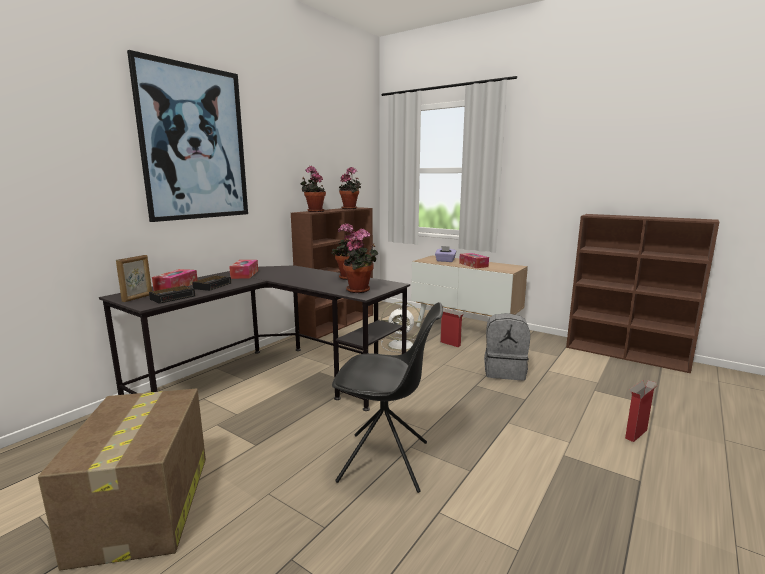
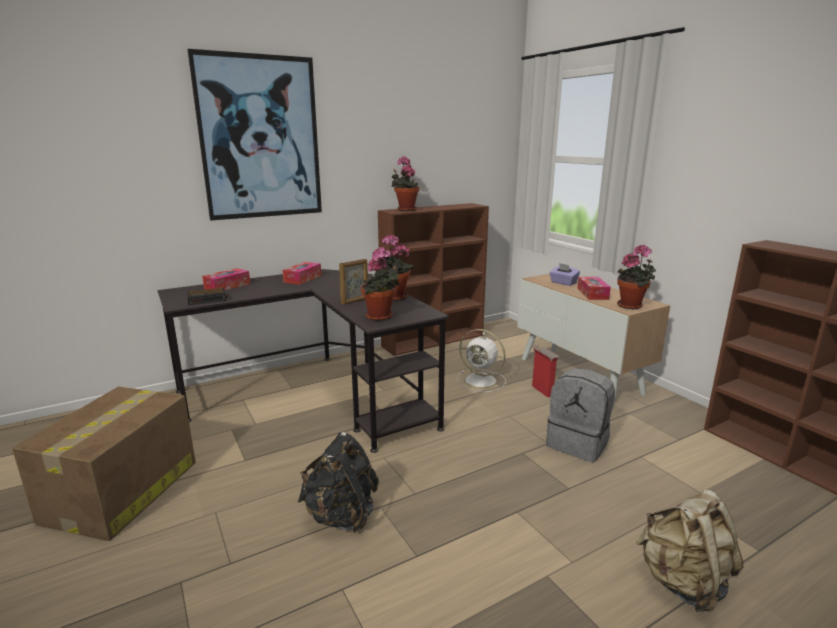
camera: 25 degrees right, 5 degrees up
picture frame [116,255,152,302] -> picture frame moved to [339,259,368,305]
alarm clock [192,275,231,291] -> none
black chair [332,302,443,493] -> black backpack [298,432,379,533]
potted plant [339,167,361,209] -> potted plant moved to [617,245,656,309]
cardboard box [625,380,658,442] -> beige backpack [636,490,743,612]

